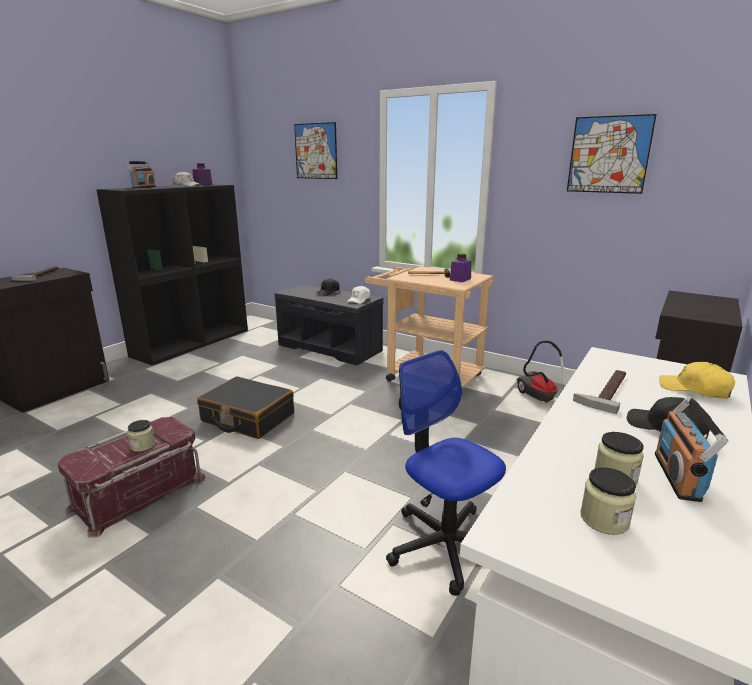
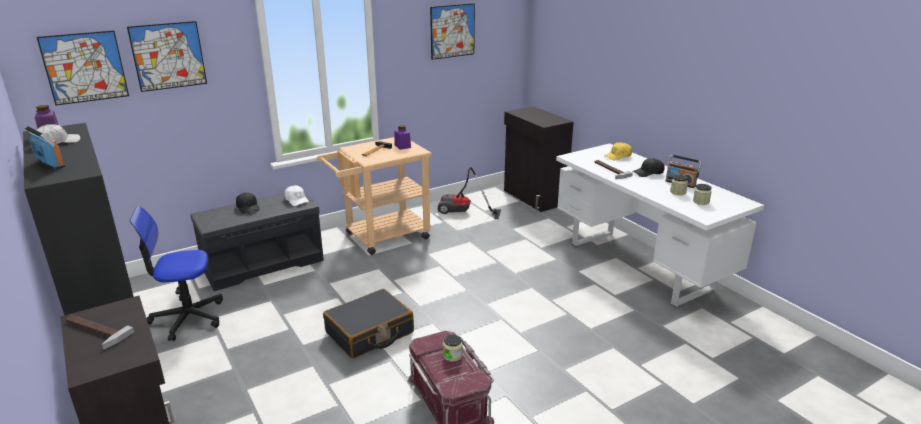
camera: 65 degrees left, 5 degrees up
office chair [386,350,506,596] -> office chair moved to [130,206,223,341]
none -> picture [37,30,129,105]

